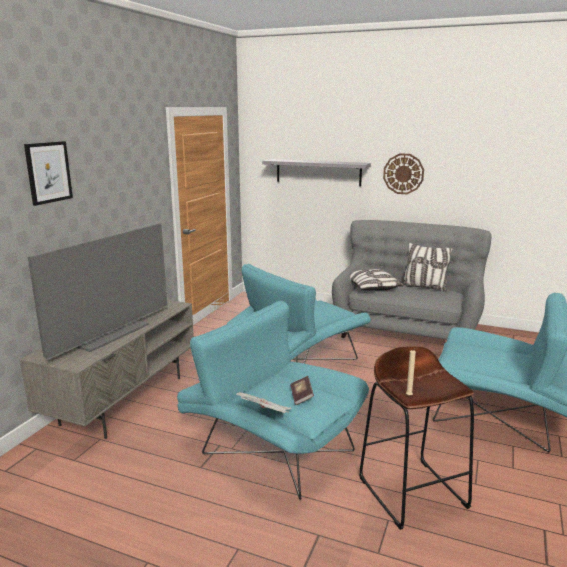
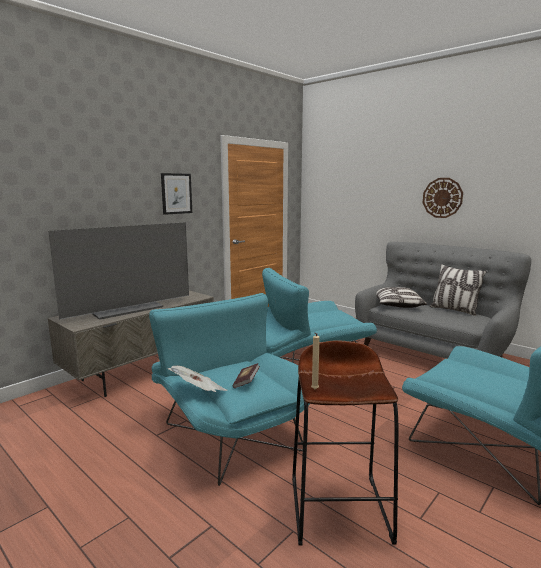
camera: 20 degrees right, 5 degrees down
picture [24,141,73,206] -> picture moved to [161,173,192,215]
grey shelf [262,159,371,186] -> none

